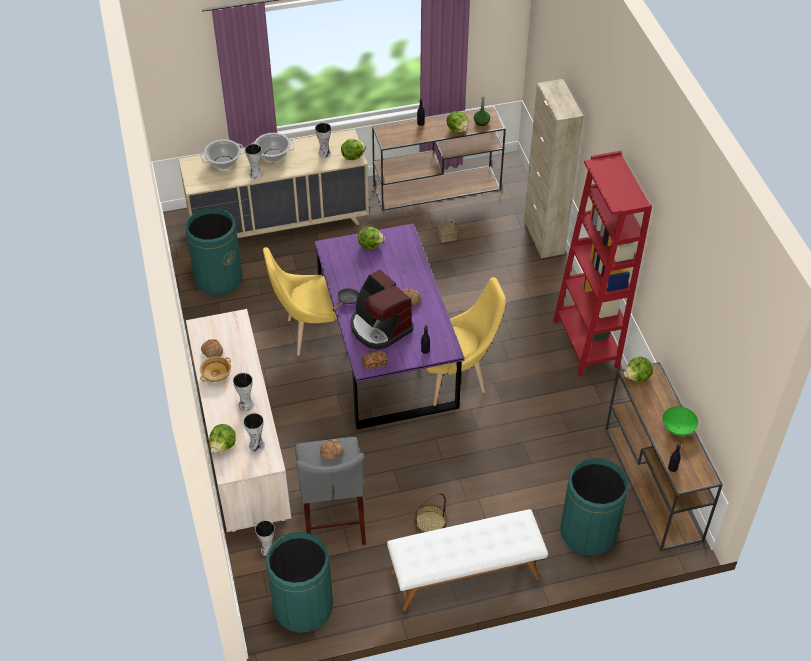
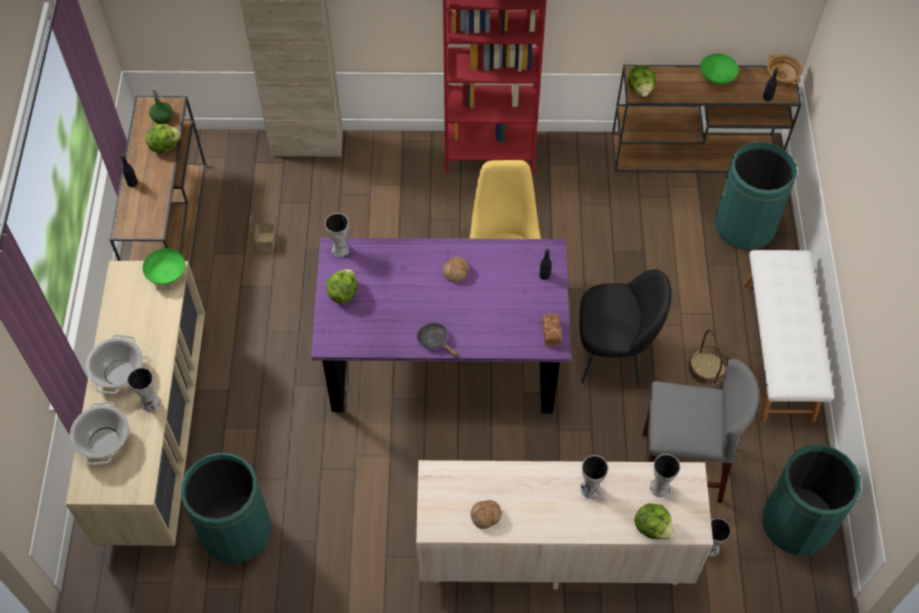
camera: 75 degrees left, 10 degrees up
beige bowl [200,356,231,382] -> beige bowl moved to [767,55,803,84]
yellow chair [263,247,338,356] -> none
vase [315,123,331,158] -> vase moved to [325,213,350,257]
bread [320,439,343,460] -> none
lettuce [341,139,366,160] -> green bowl [143,248,185,285]
coffee machine [350,269,413,350] -> none
none -> black chair [580,269,671,386]

